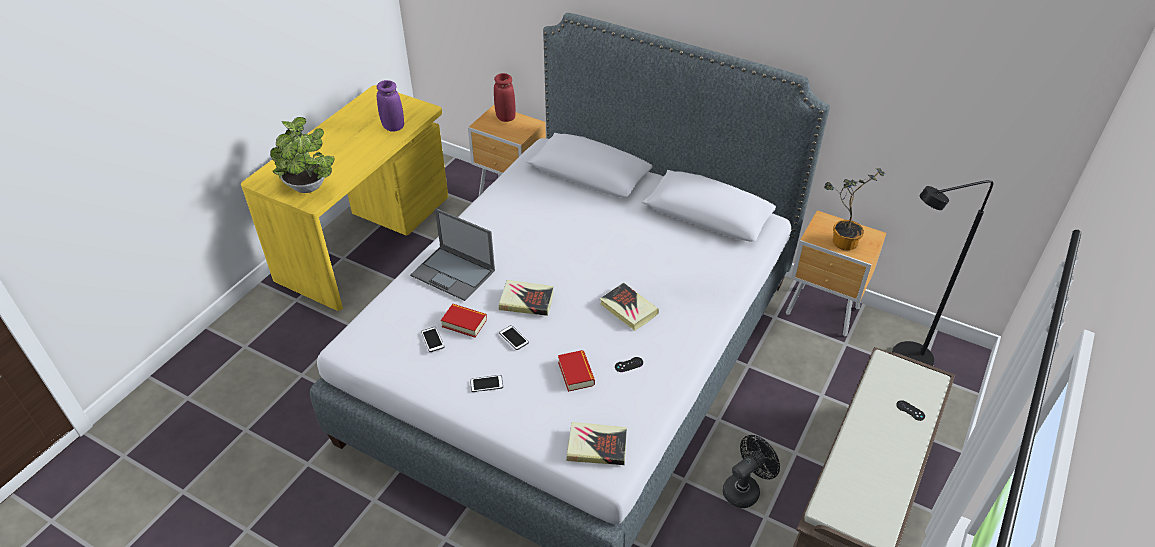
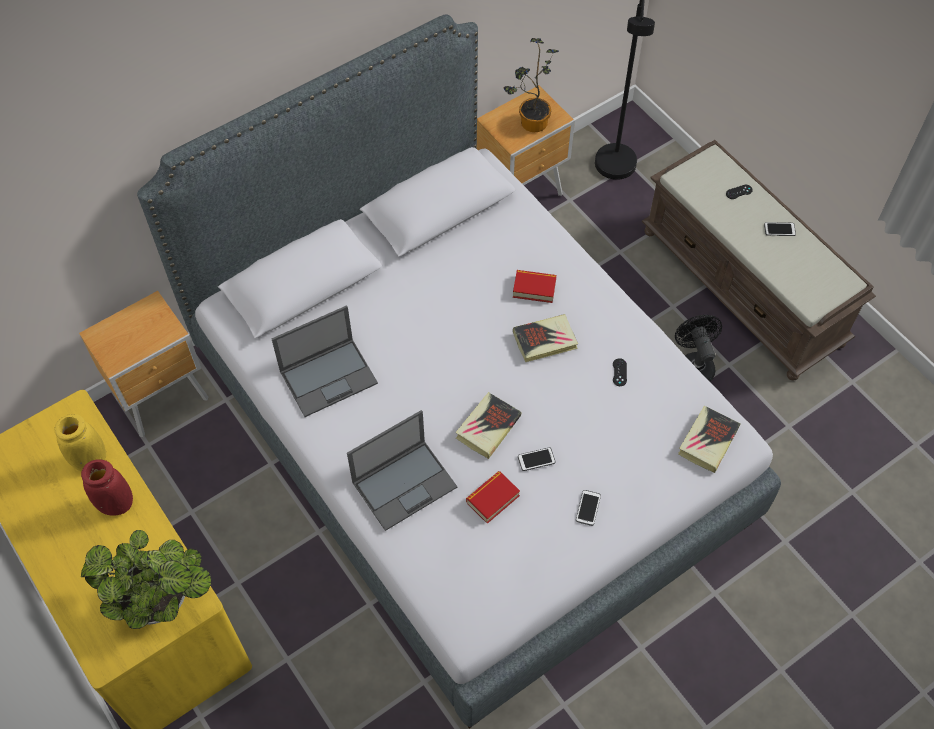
camera: 65 degrees left, 15 degrees up
purple vase [377,80,404,132] -> yellow vase [54,414,106,471]
phone [421,327,444,352] -> phone moved to [764,222,796,236]
red vase [494,73,516,122] -> red vase moved to [81,459,133,516]
book [558,350,595,392] -> book moved to [513,270,557,303]
none -> laptop [271,305,378,417]

